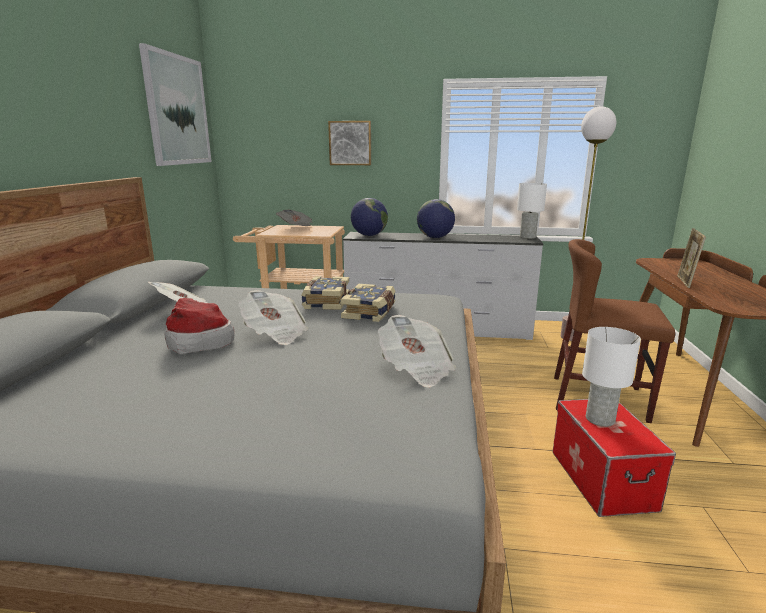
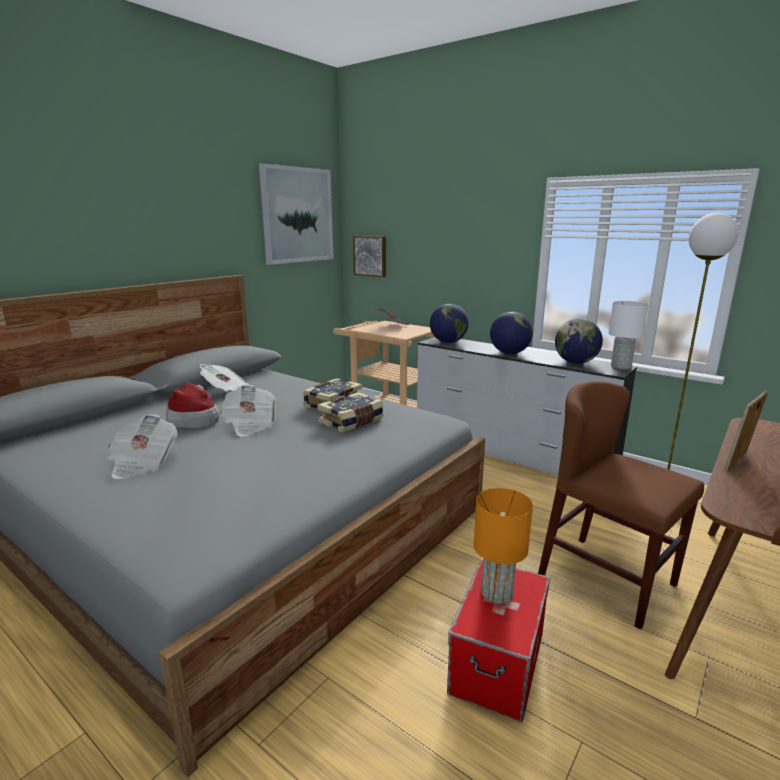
camera: 30 degrees right, 0 degrees up
picture [328,121,371,165] -> picture moved to [353,236,386,277]
newspaper [378,315,456,388] -> newspaper moved to [108,414,178,479]
white table lamp [582,327,641,427] -> orange table lamp [474,488,533,604]
none -> globe [555,318,603,364]

